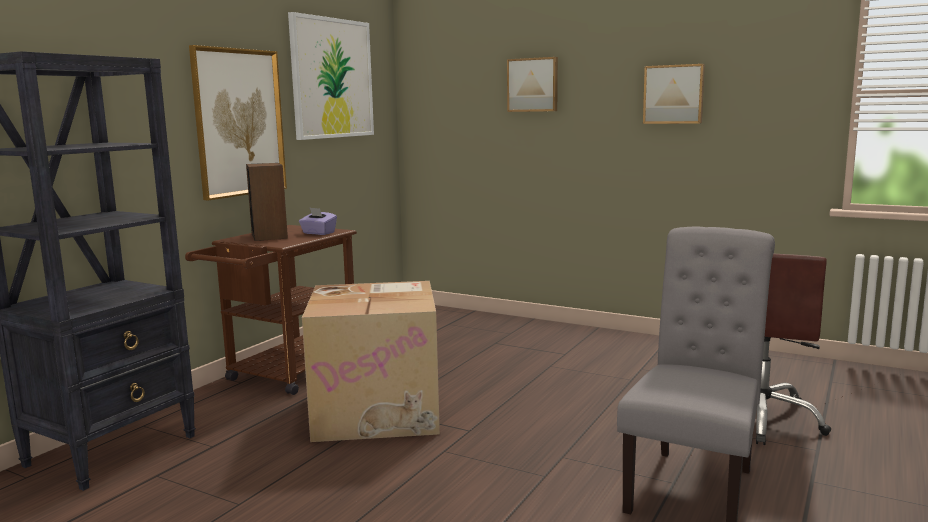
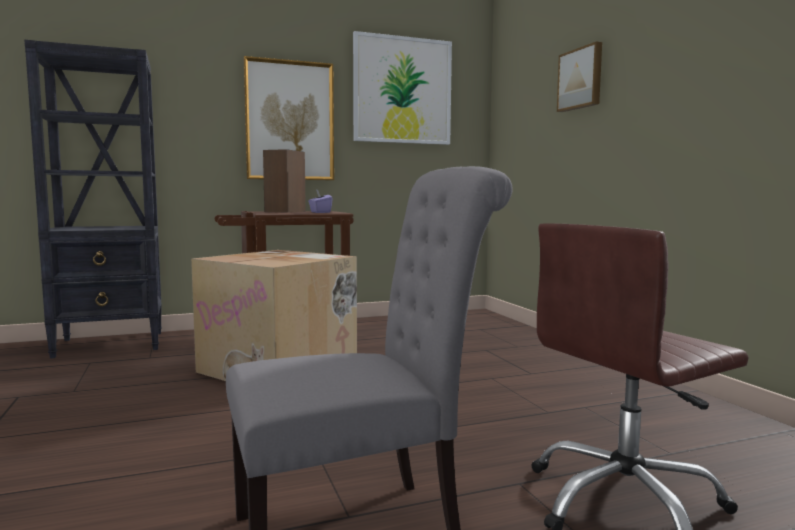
camera: 40 degrees right, 5 degrees down
picture [643,64,705,124] -> none

